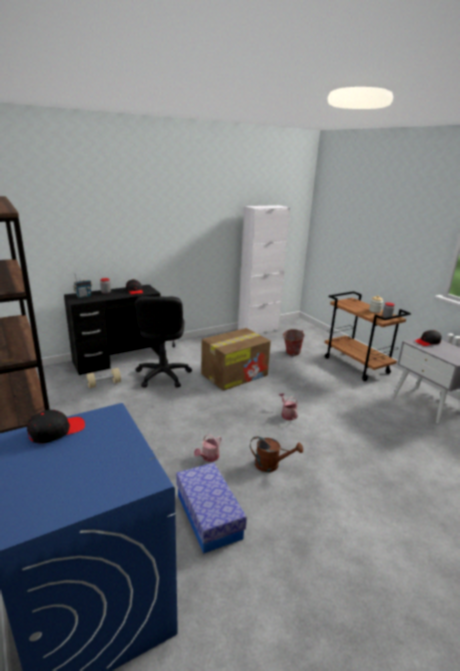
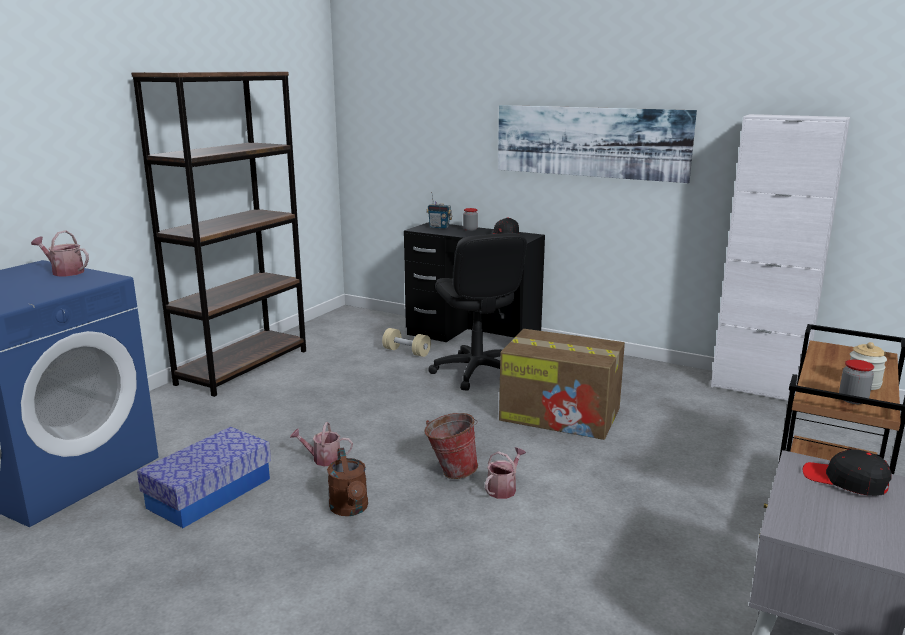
camera: 60 degrees right, 5 degrees down
black cap [27,410,85,443] -> watering can [31,230,89,276]
black office chair [135,296,192,388] -> black office chair turned 75 degrees counterclockwise [428,233,527,391]
bucket [282,329,304,356] -> bucket moved to [424,413,478,479]
none -> picture [498,105,697,183]

